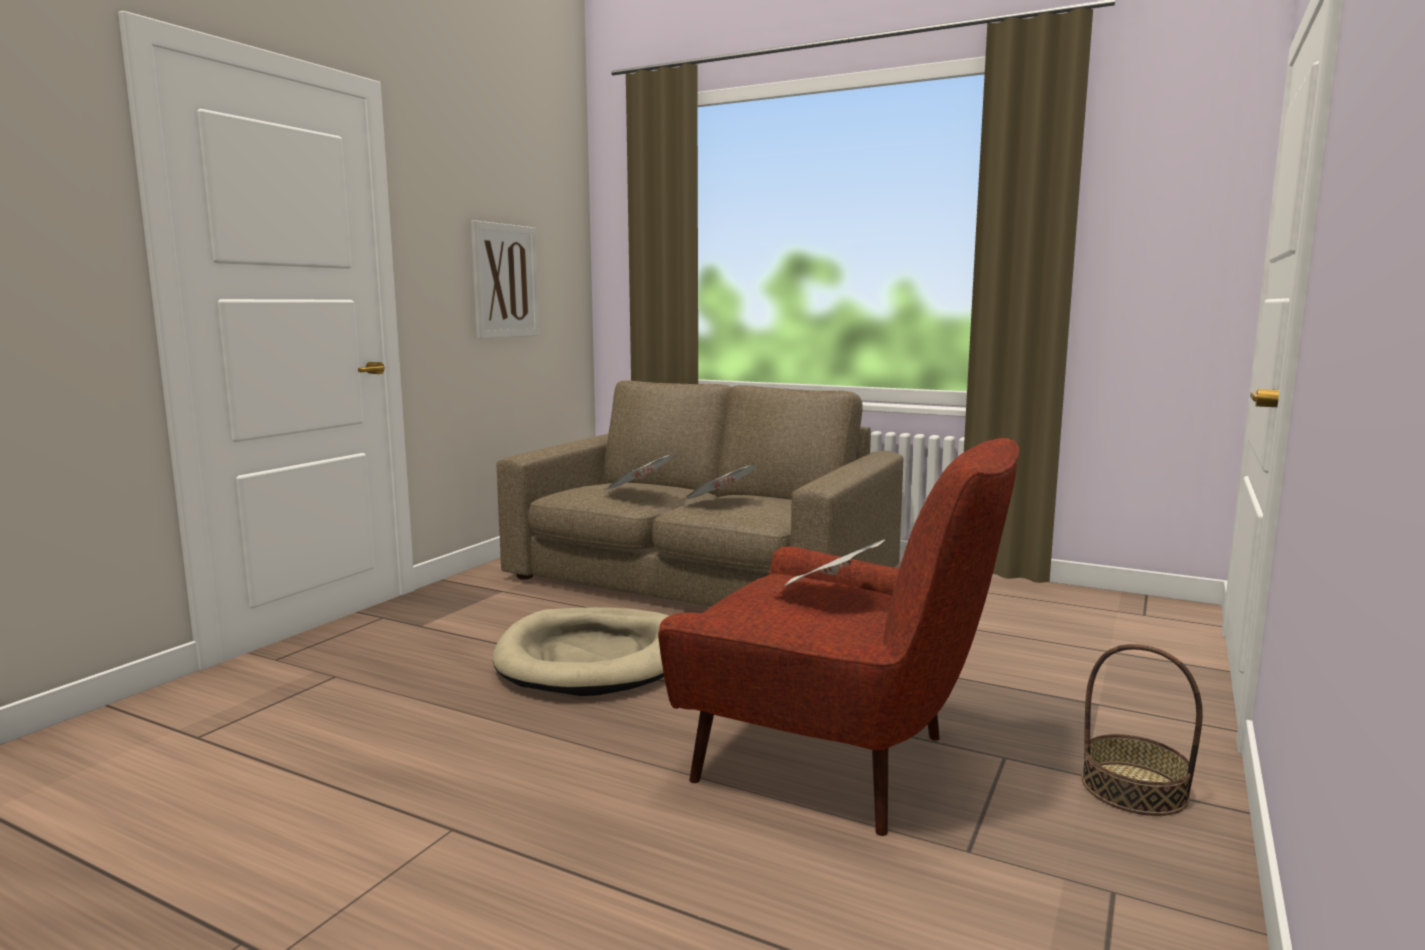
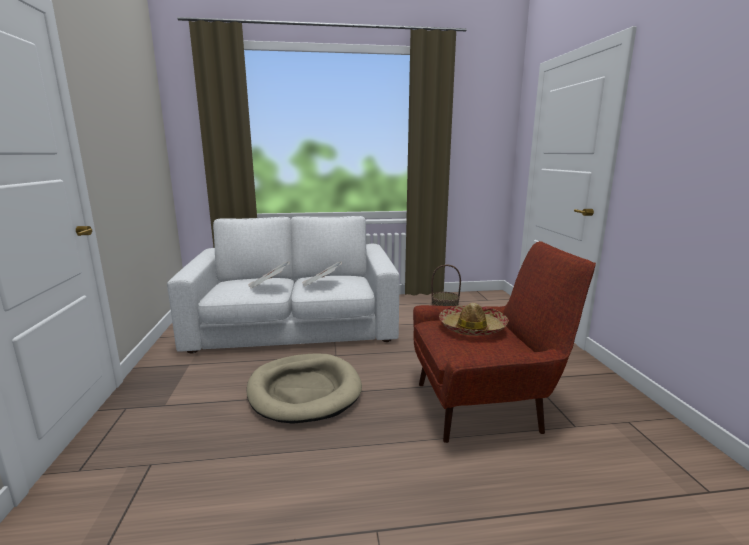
camera: 35 degrees left, 5 degrees up
picture [471,220,540,339] -> none
brown sofa [497,380,903,607] -> white sofa [167,216,400,353]
newspaper [774,540,885,591] -> hat [439,303,509,336]
basket [1082,644,1203,816] -> basket moved to [431,265,461,306]

